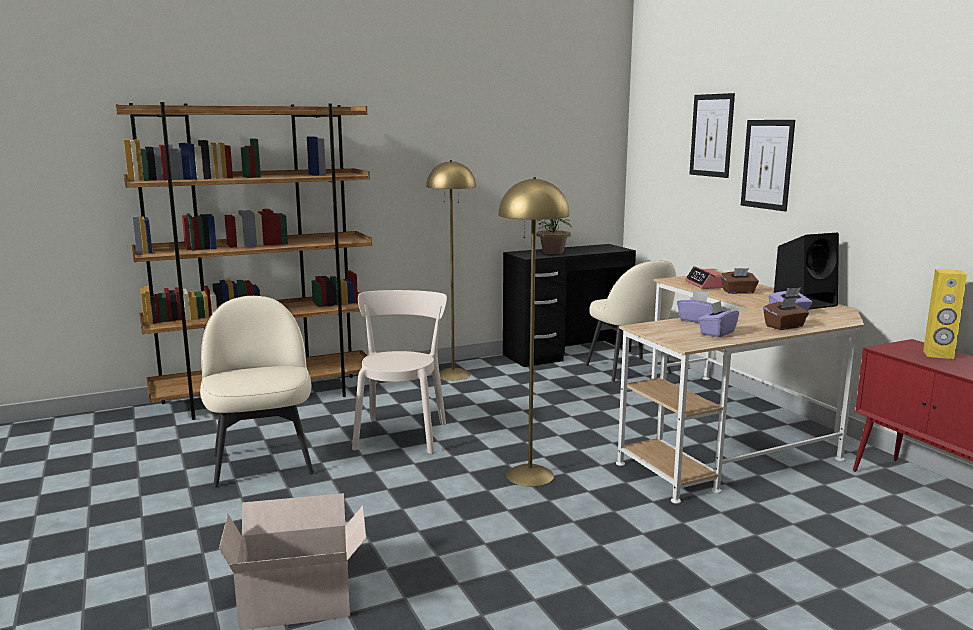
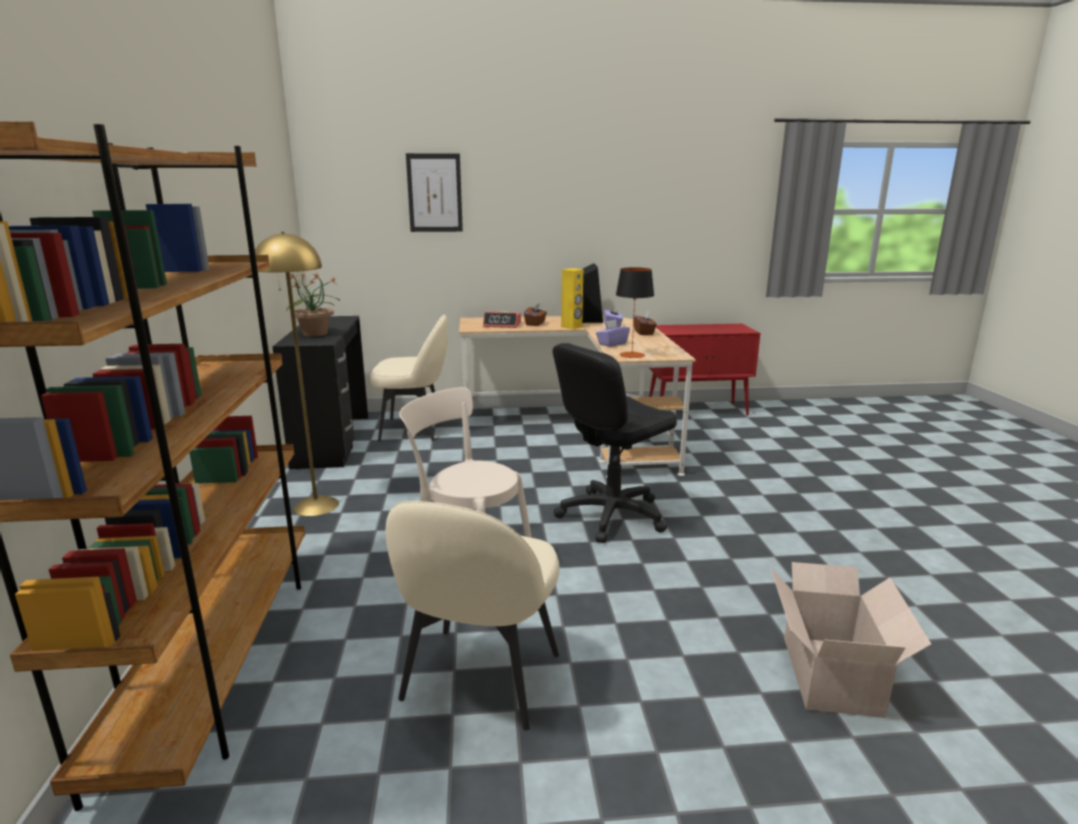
camera: 70 degrees left, 5 degrees up
beige chair [200,296,314,488] -> beige chair turned 75 degrees counterclockwise [385,501,559,731]
yellow floor lamp [498,177,570,486] -> black office chair [553,343,677,543]
purple tissue box [698,301,739,337] -> none
picture [741,120,795,212] -> none
yellow speaker [923,269,967,359] -> yellow speaker moved to [561,268,583,329]
none -> table lamp [616,267,654,358]

